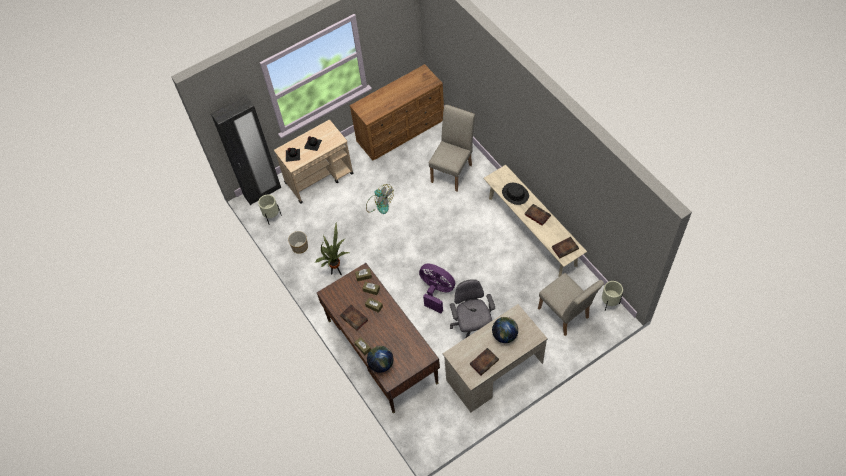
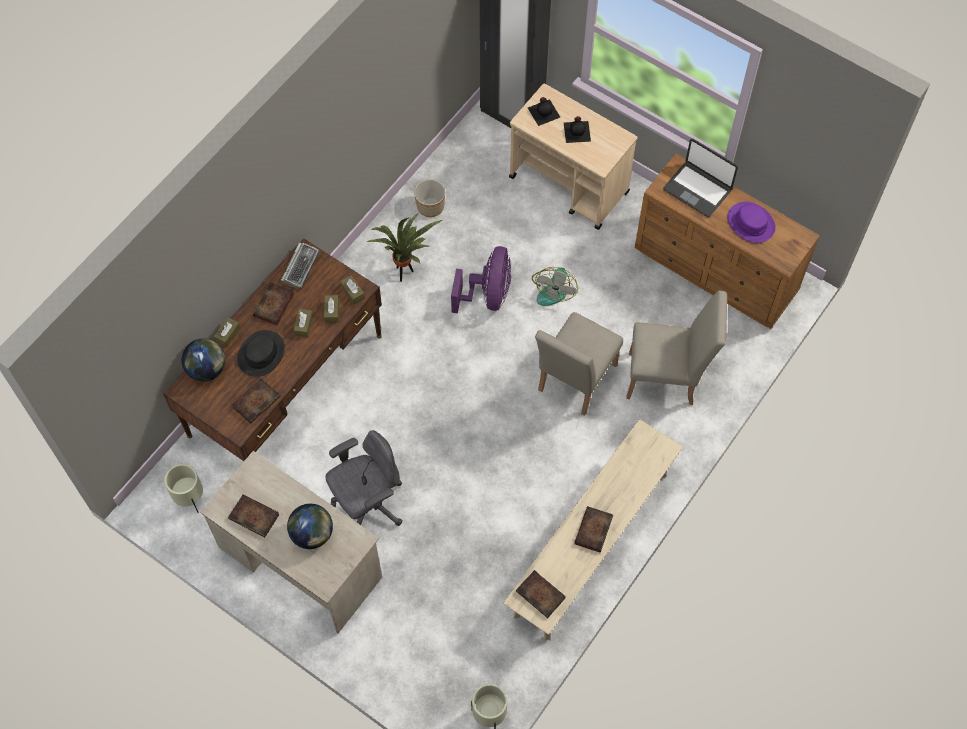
camera: 65 degrees right, 5 degrees up
beige planter [258,194,282,225] -> beige planter moved to [164,464,203,513]
purple fan [419,264,455,314] -> purple fan moved to [451,246,511,313]
black hat [502,183,529,205] -> black hat moved to [237,330,285,377]
beige chair [538,273,604,336] -> beige chair moved to [535,312,623,416]
none -> book [232,379,280,424]
none -> keyboard [280,243,320,290]
none -> laptop [663,139,738,217]
none -> purple hat [727,201,776,243]

